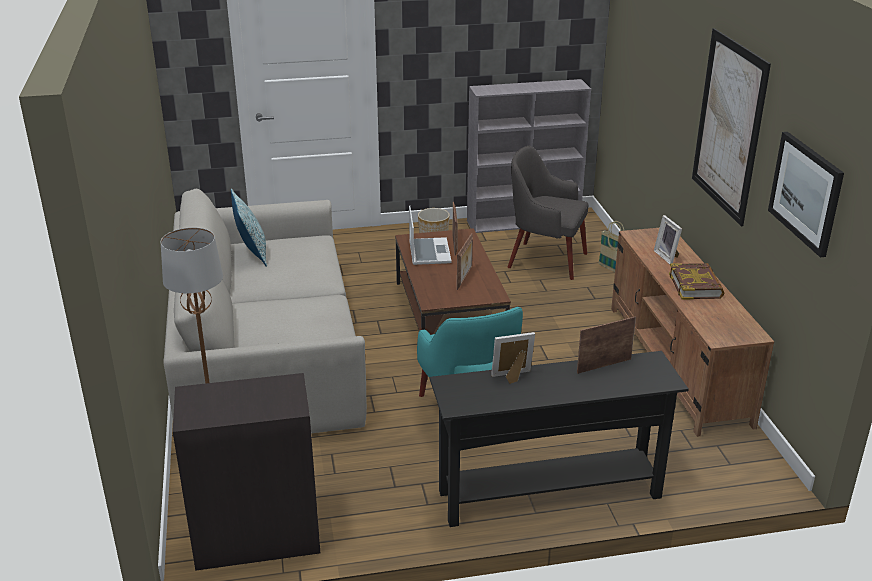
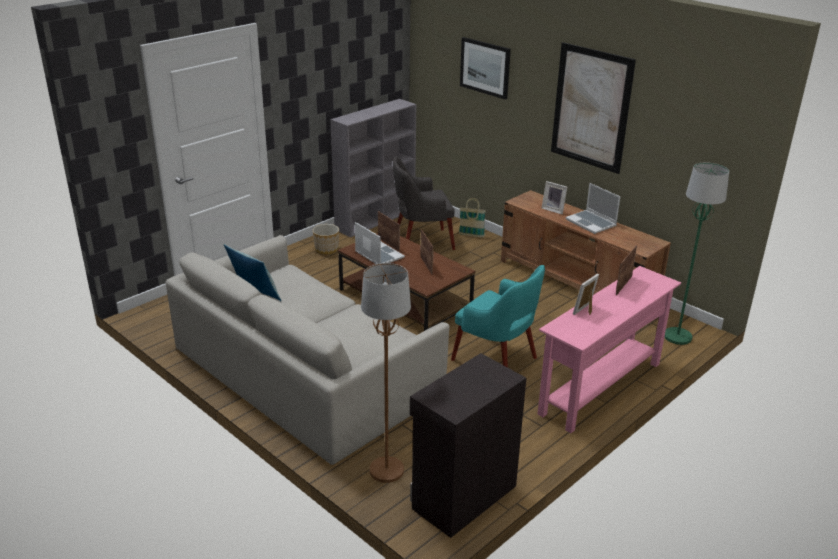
camera: 35 degrees left, 0 degrees up
black console table [430,351,689,527] -> pink console table [538,266,681,433]
book [669,263,725,300] -> laptop [565,183,621,234]
picture [768,132,844,257] -> picture moved to [460,37,511,99]
none -> green floor lamp [664,163,729,345]

